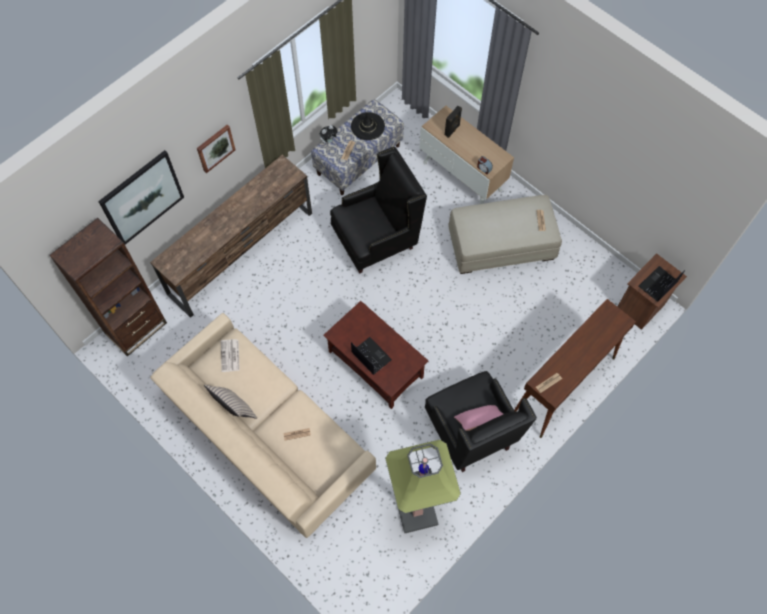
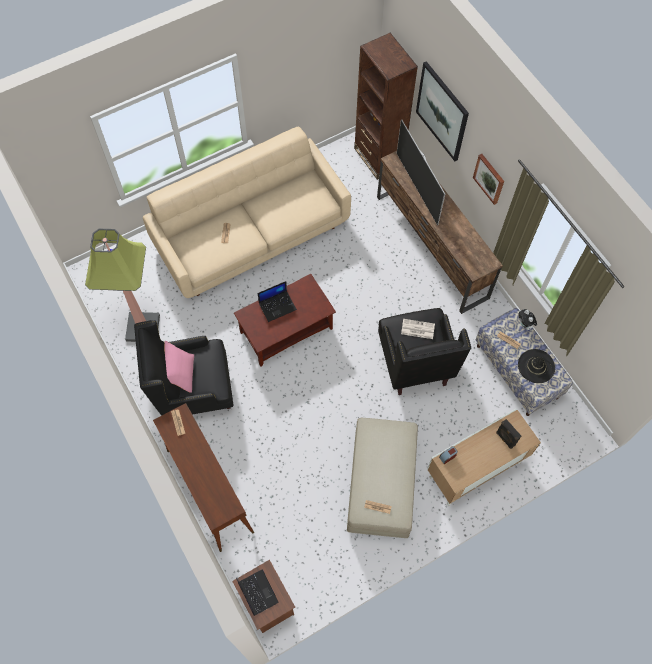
camera: 105 degrees right, 0 degrees up
beige pillow [204,385,257,419] -> none
newspaper [221,339,240,372] -> newspaper moved to [401,319,435,339]
none -> television [397,120,445,225]

